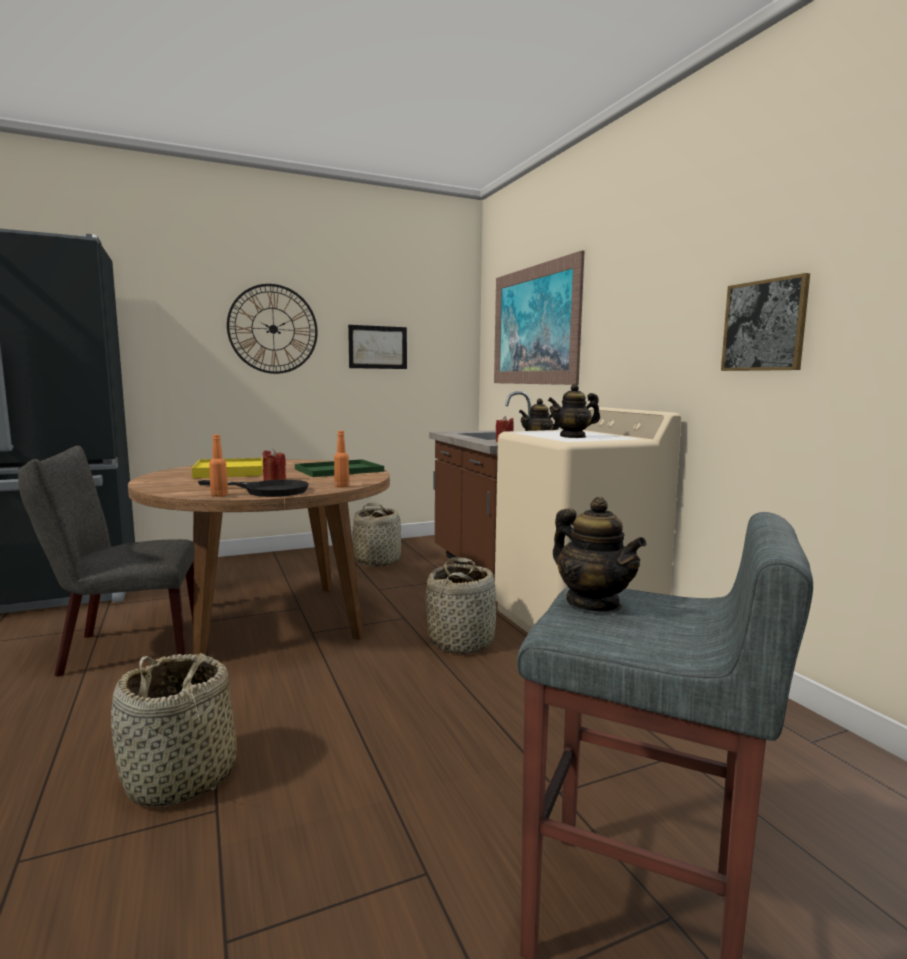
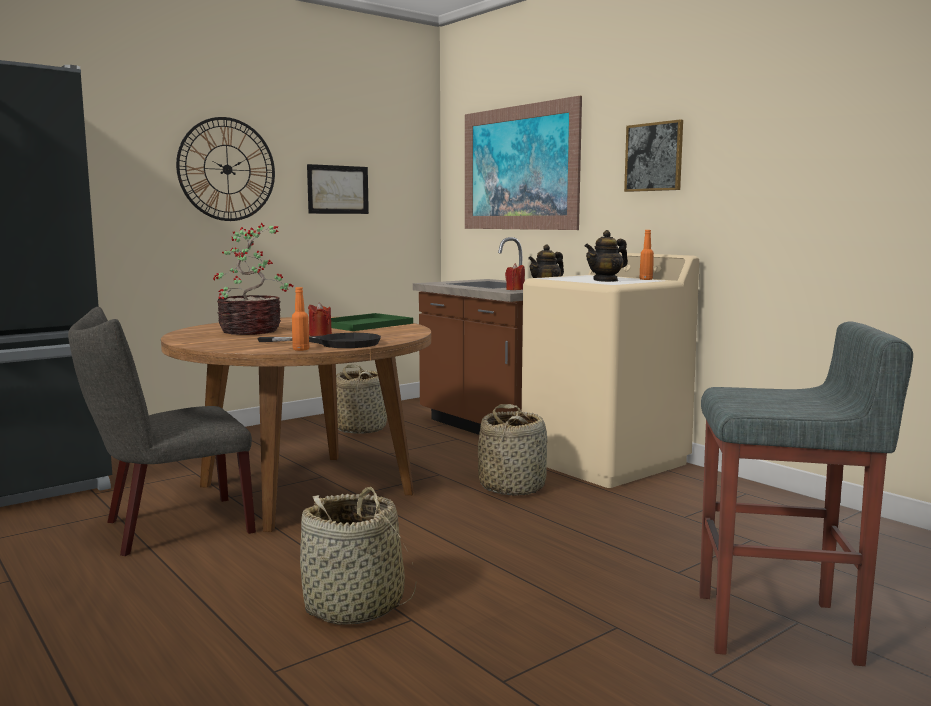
camera: 15 degrees left, 0 degrees up
yellow tray [192,458,263,478] -> potted plant [213,223,294,335]
orange bottle [334,431,349,487] -> orange bottle moved to [640,230,654,280]
teapot [553,497,647,612] -> none
picture [721,273,810,371] -> picture moved to [624,119,683,192]

